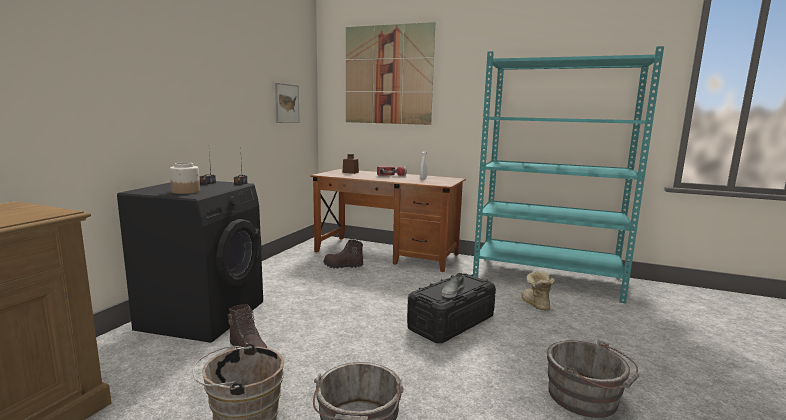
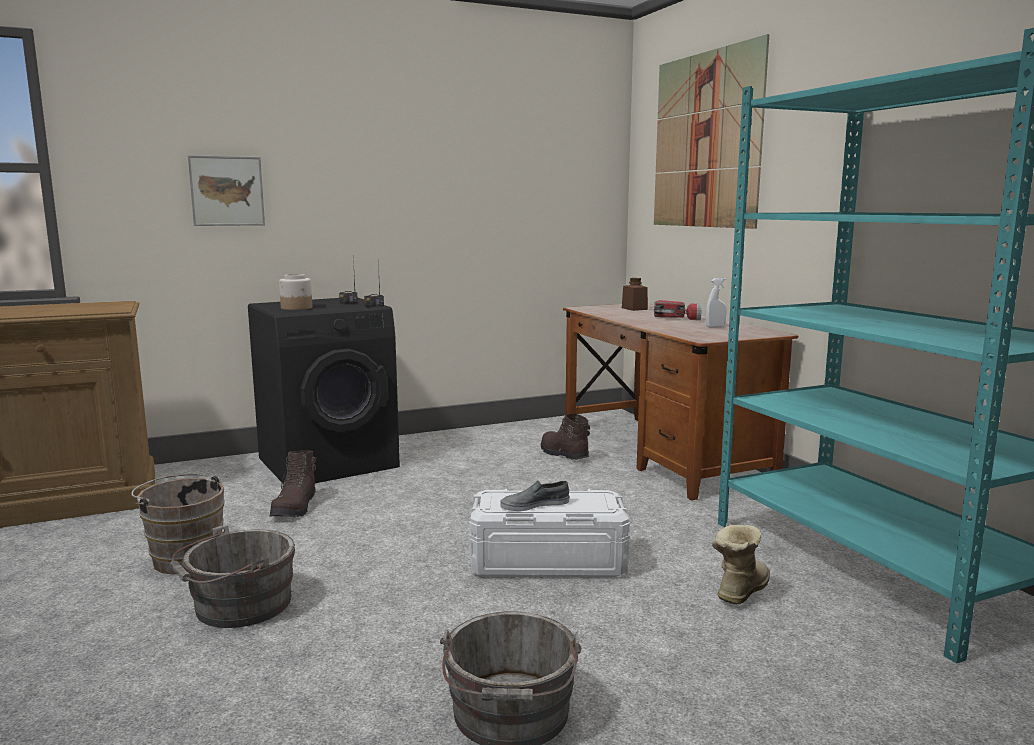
camera: 45 degrees right, 0 degrees up
picture [275,83,300,123] -> picture moved to [188,155,265,226]
black storage box [407,273,496,343] -> white storage box [469,489,630,577]

